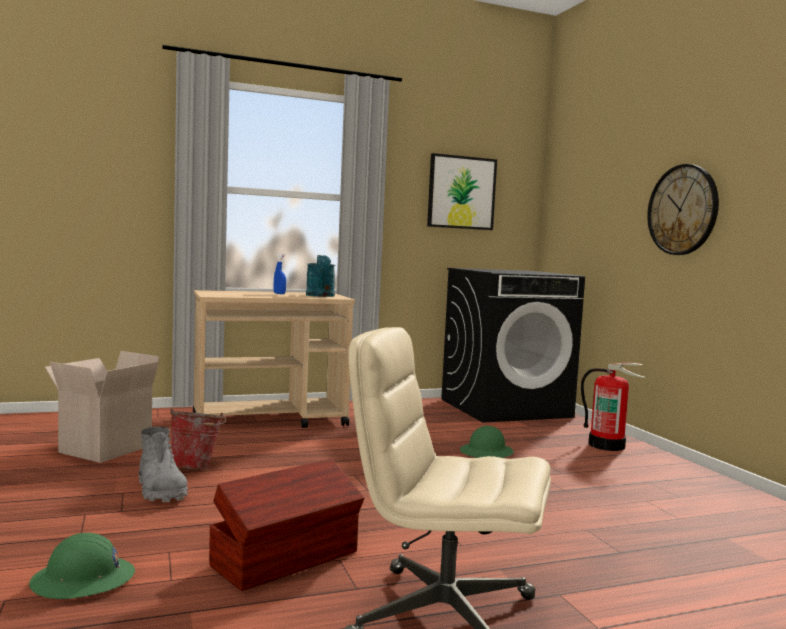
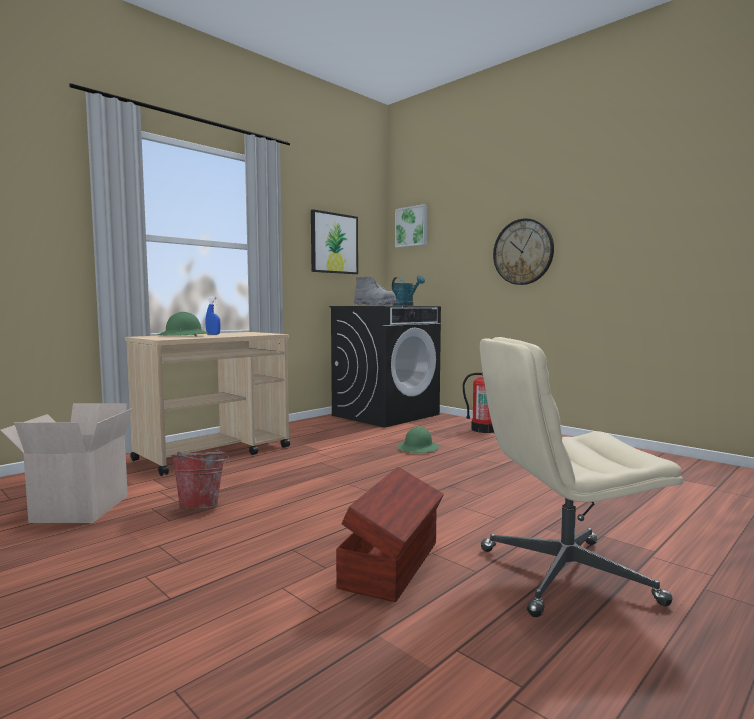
camera: 25 degrees left, 0 degrees up
green hard hat [29,533,135,599] -> green hard hat moved to [157,312,209,336]
grey boot [139,427,188,502] -> grey boot moved to [354,275,397,306]
turquoise watering can [306,255,335,297] -> turquoise watering can moved to [392,275,425,306]
none -> picture [395,204,427,248]

